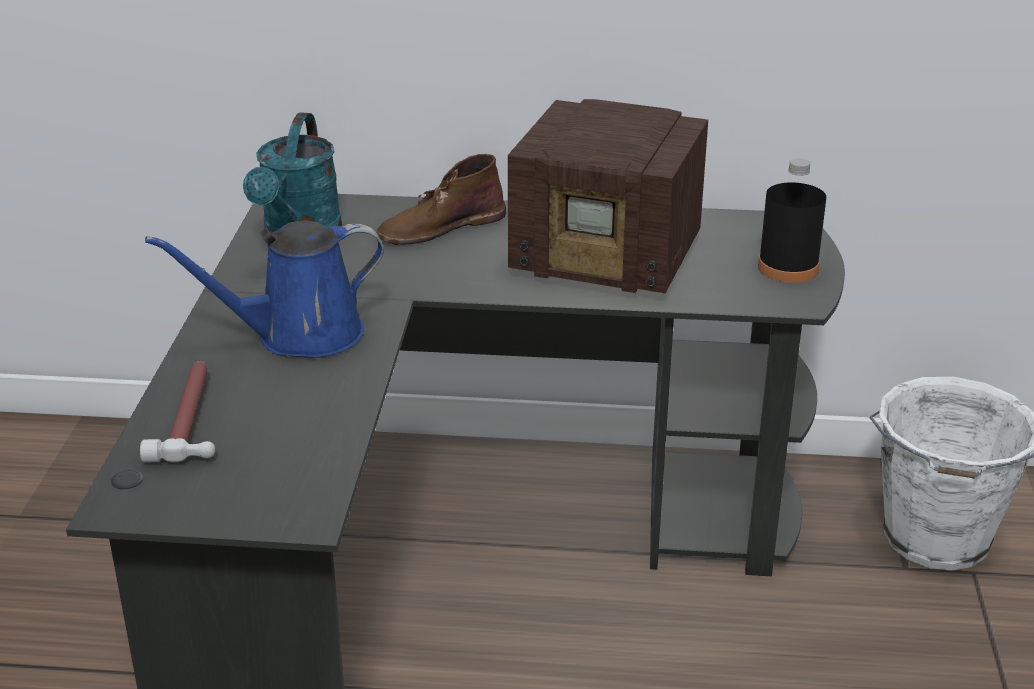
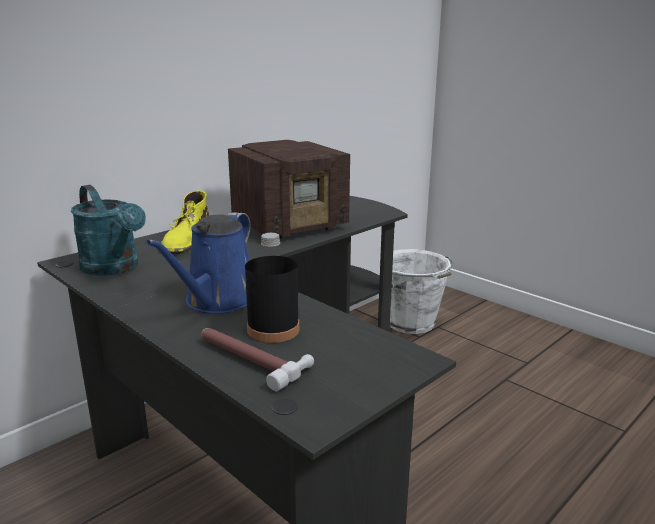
camera: 50 degrees left, 10 degrees down
brown boot [376,154,506,245] -> yellow boot [161,191,209,254]
black bottle [758,158,826,283] -> black bottle moved to [245,233,299,343]

